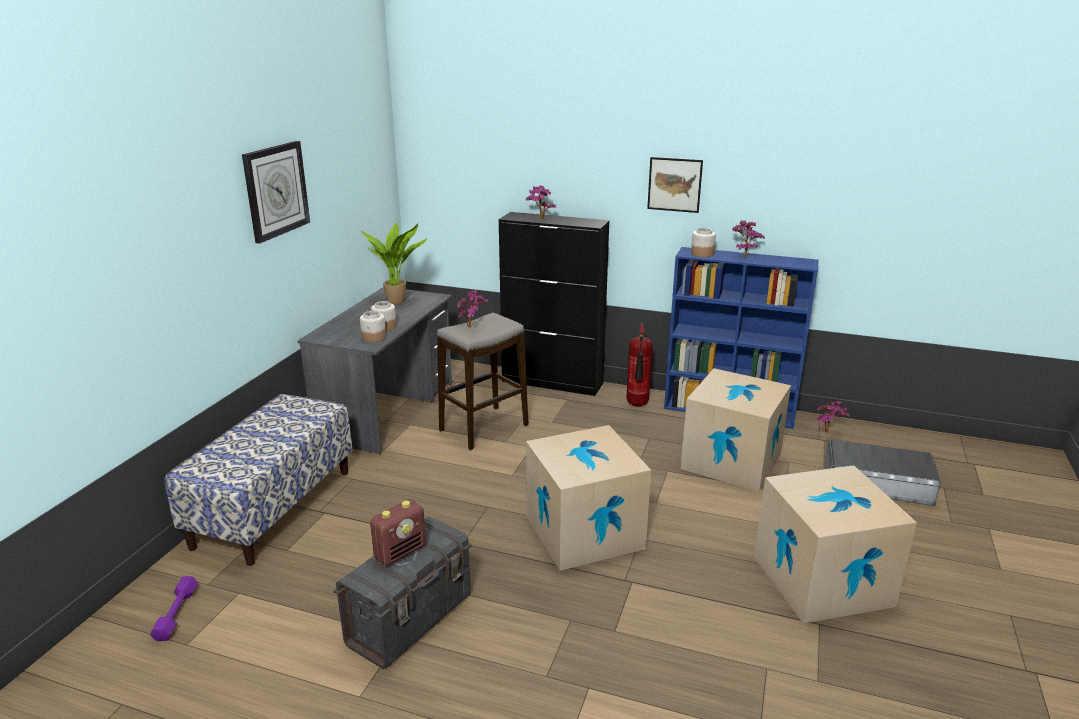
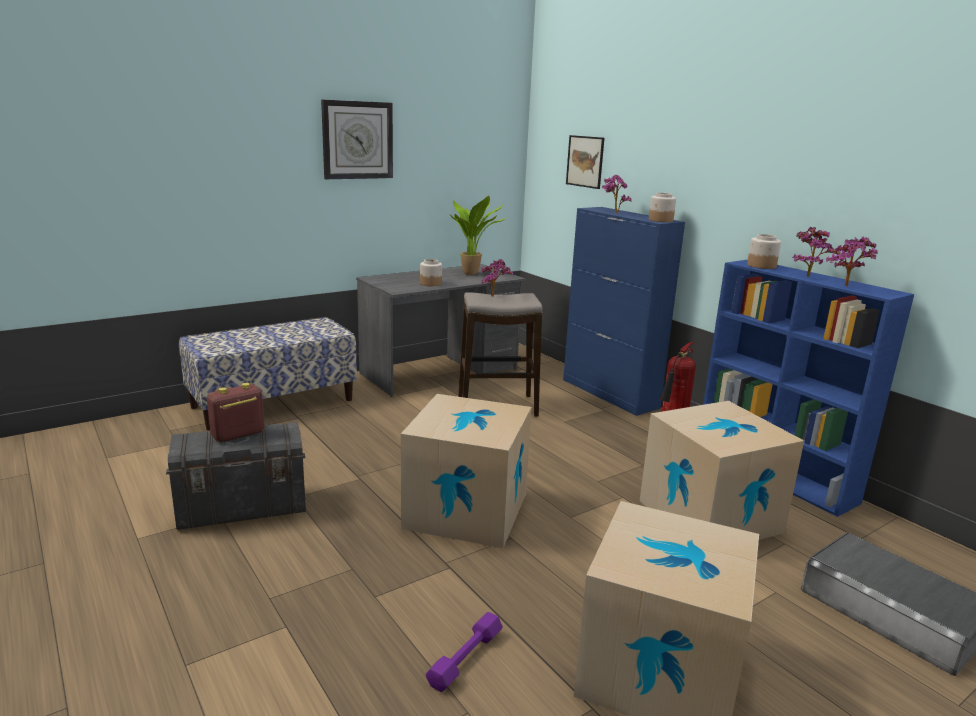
camera: 35 degrees right, 5 degrees down
purple dumbbell [150,576,198,641] -> purple dumbbell moved to [425,612,503,692]
jar [360,311,386,342] -> jar moved to [649,193,676,222]
radio [370,499,426,566] -> radio turned 150 degrees clockwise [207,383,265,442]
black cabinet [498,212,609,396] -> blue cabinet [563,207,685,416]
picture [647,157,703,213] -> picture moved to [566,135,604,189]
potted plant [817,401,850,432] -> potted plant moved to [826,237,878,286]

